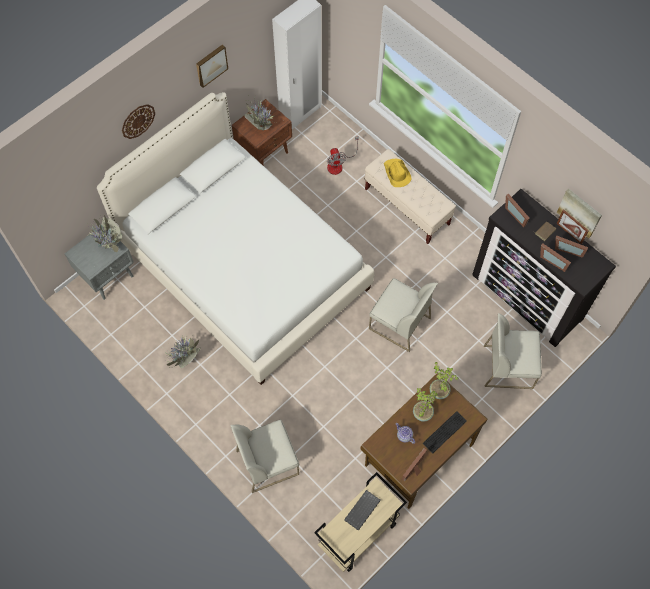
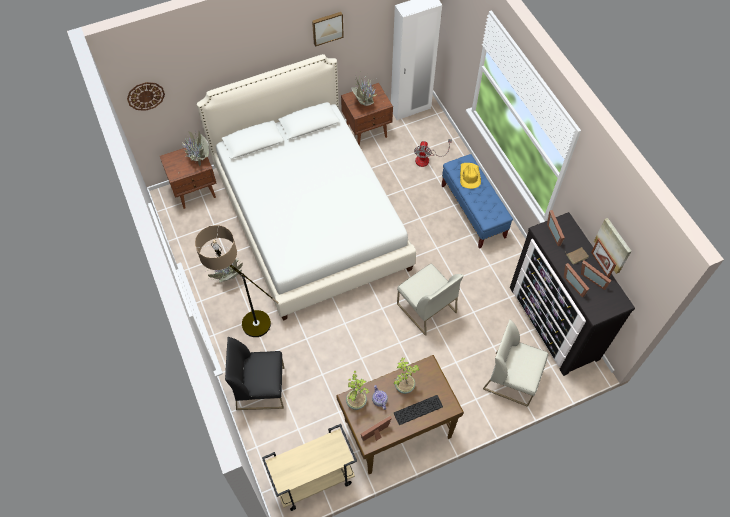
camera: 20 degrees right, 5 degrees down
grey nightstand [65,228,134,300] -> brown nightstand [160,148,217,209]
wall clock [122,104,155,139] -> wall clock moved to [127,82,165,111]
white chair [230,420,299,493] -> black chair [225,337,285,410]
keyboard [344,490,381,531] -> none
beige bench [365,149,456,244] -> blue bench [442,154,513,249]
potted plant [430,362,458,399] -> potted plant moved to [346,371,369,410]
none -> floor lamp [195,225,278,337]

